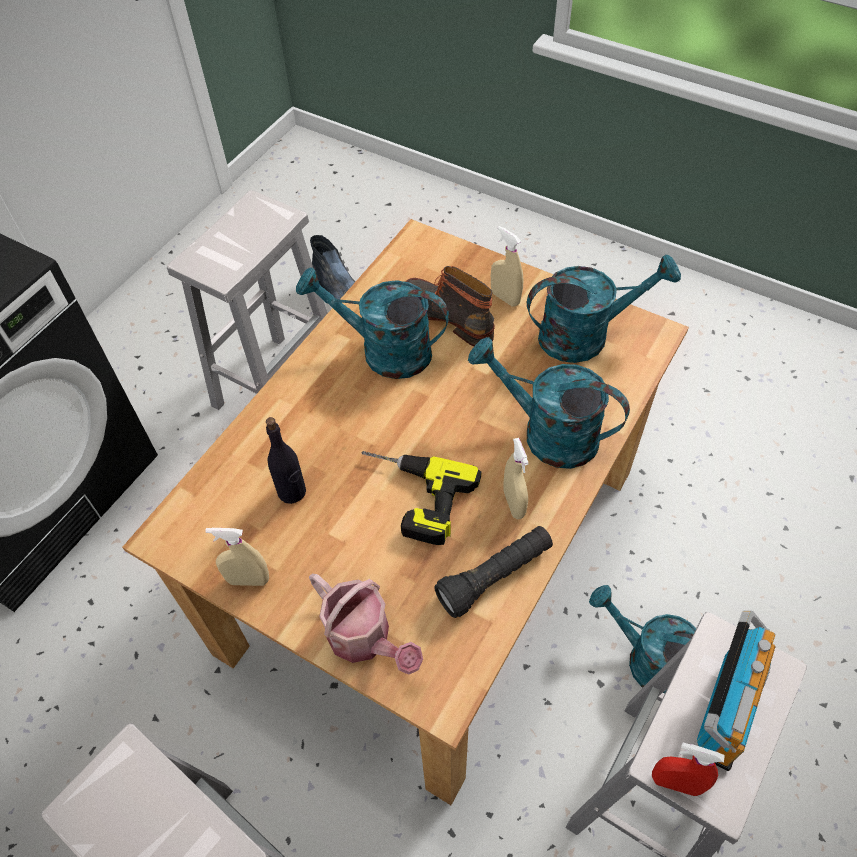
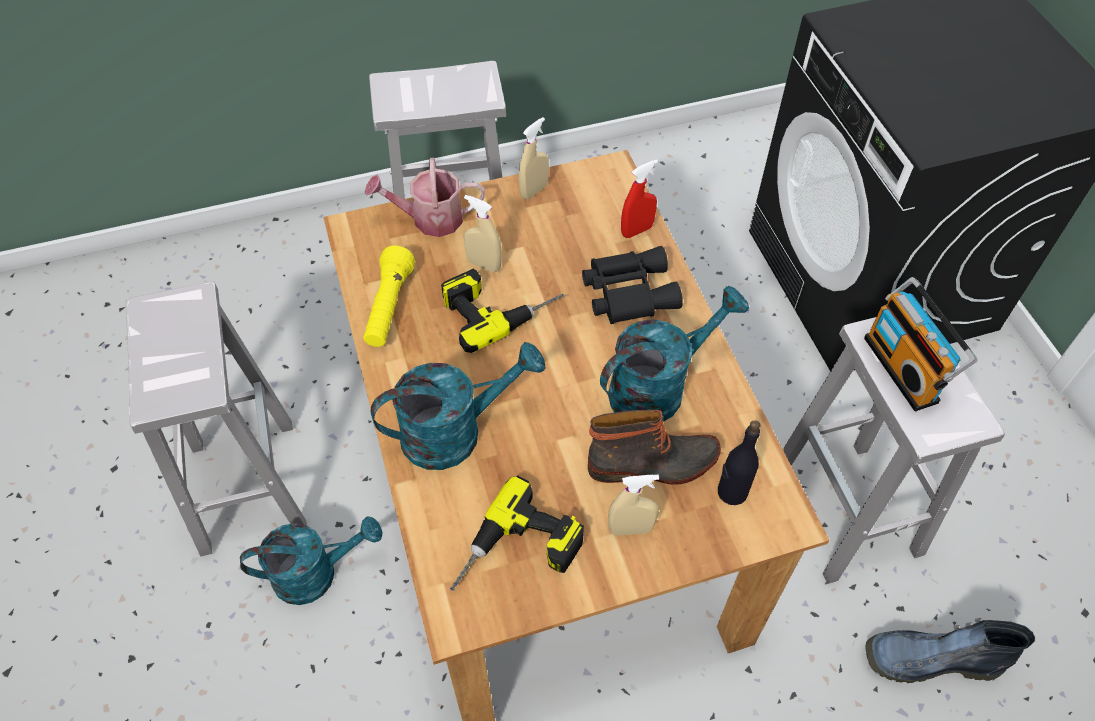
camera: 130 degrees right, 0 degrees up
black bottle [266,417,306,504] -> black bottle moved to [718,420,760,505]
black flashlight [434,526,553,618] -> yellow flashlight [363,246,415,347]
beige spray bottle [503,438,529,519] -> beige spray bottle moved to [464,195,502,272]
turquoise watering can [527,255,681,363] -> power drill [450,475,584,591]
red spray bottle [652,743,725,796] -> red spray bottle moved to [621,159,658,238]
radio [697,610,776,771] -> radio moved to [864,277,977,412]
none -> black binoculars [582,246,683,324]

